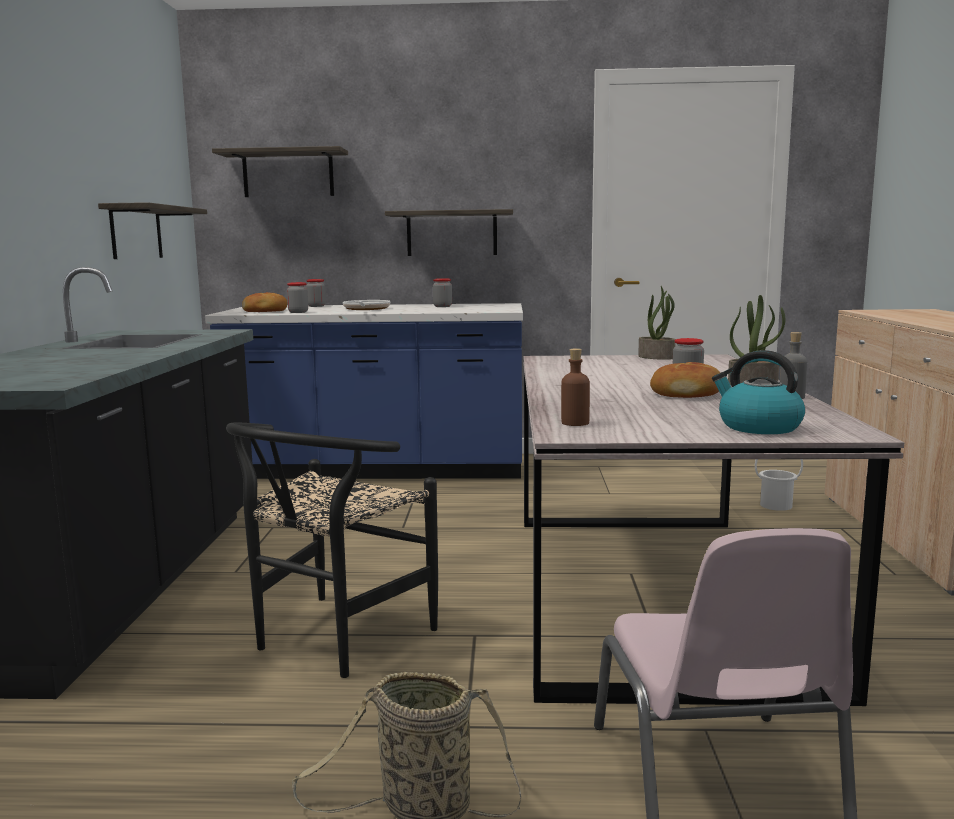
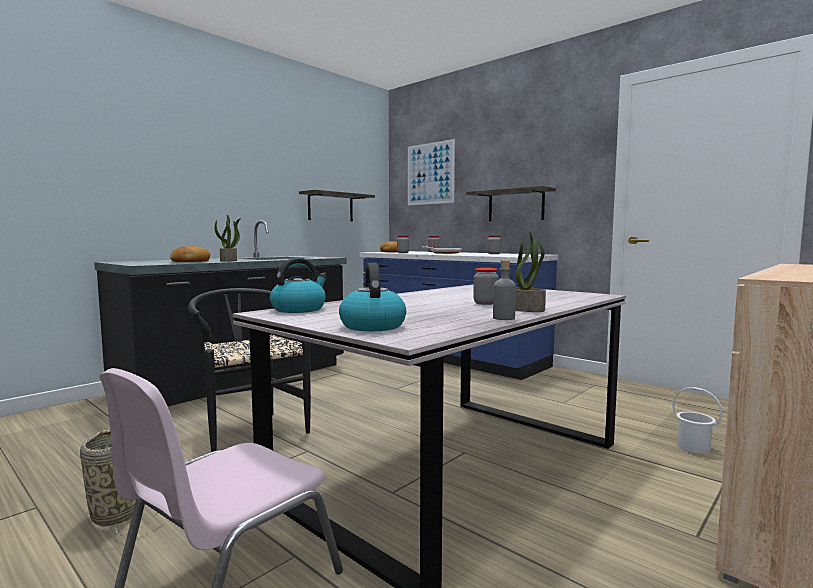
camera: 40 degrees right, 5 degrees down
shelf [212,146,348,197] -> picture [408,139,455,205]
black chair [226,423,438,678] -> black chair turned 75 degrees clockwise [188,288,311,452]
brown bottle [561,348,590,426] -> kettle [270,258,327,313]
potted plant [638,286,676,360] -> potted plant moved to [214,214,241,262]
bread [650,362,720,398] -> bread moved to [170,246,210,262]

